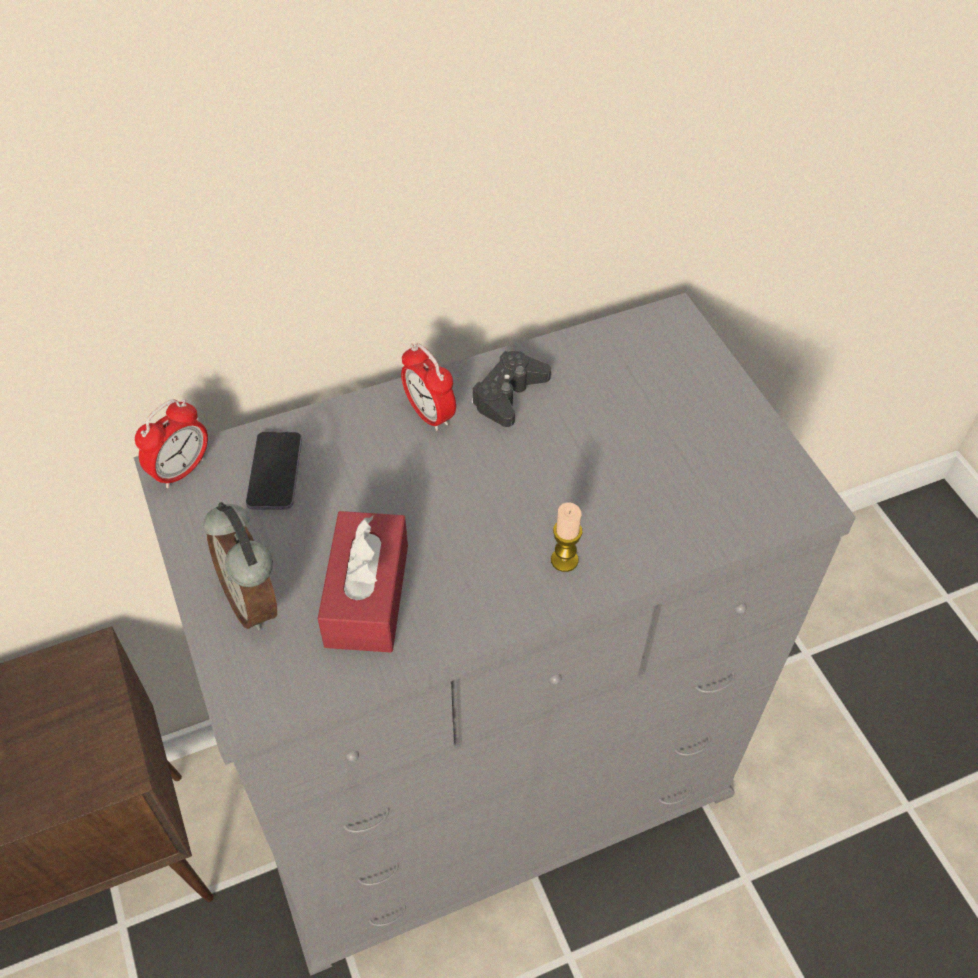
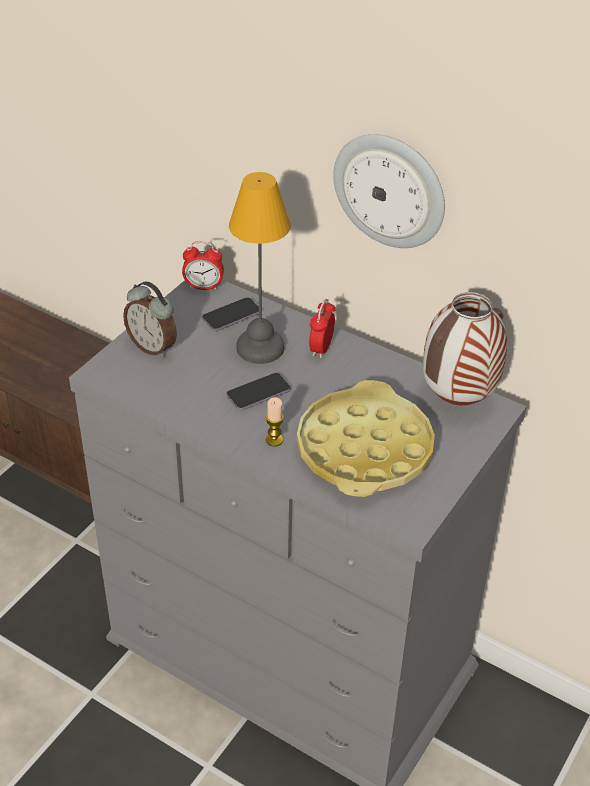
camera: 55 degrees right, 10 degrees down
alarm clock [203,502,277,630] -> alarm clock turned 75 degrees counterclockwise [123,281,177,358]
red tissue box [318,511,408,653] -> none
black game controller [472,351,551,427] -> none
none -> phone [227,373,291,410]
none -> table lamp [229,172,291,364]
none -> yellow tray [297,380,435,497]
none -> wall clock [333,134,445,248]
none -> vase [423,292,507,405]

